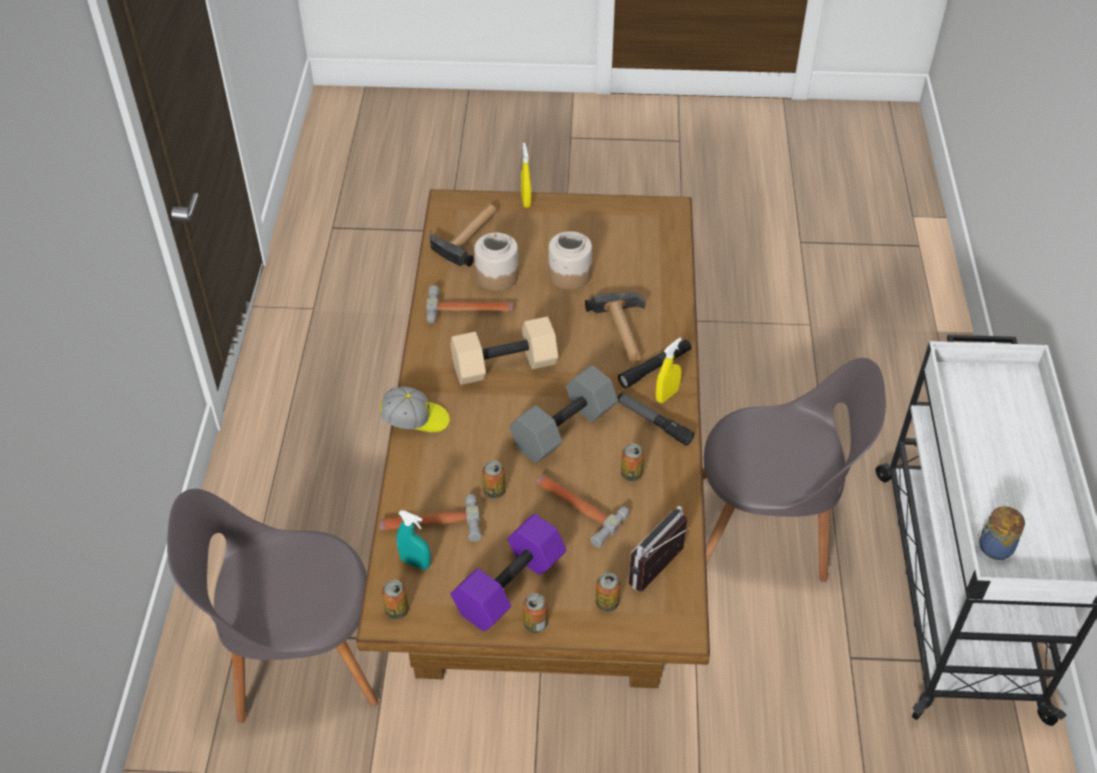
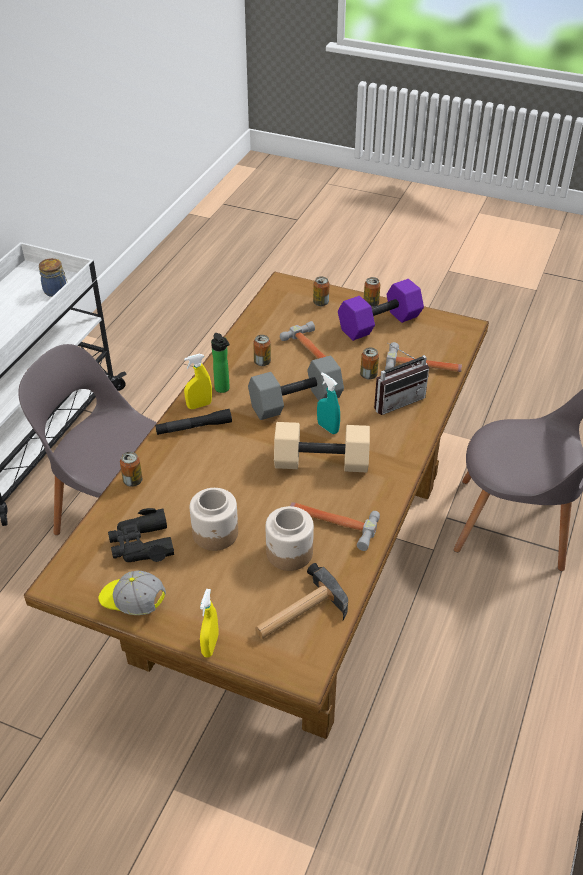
camera: 160 degrees left, 5 degrees down
cap [380,387,450,432] -> cap moved to [99,571,166,615]
can [382,580,409,619] -> can moved to [120,452,142,487]
turquoise spray bottle [397,510,431,570] -> turquoise spray bottle moved to [317,372,340,434]
hammer [585,292,645,362] -> none
flashlight [618,392,694,446] -> bottle [211,333,230,393]
radio [628,506,690,592] -> radio moved to [374,343,429,415]
none -> black binoculars [108,508,174,562]

